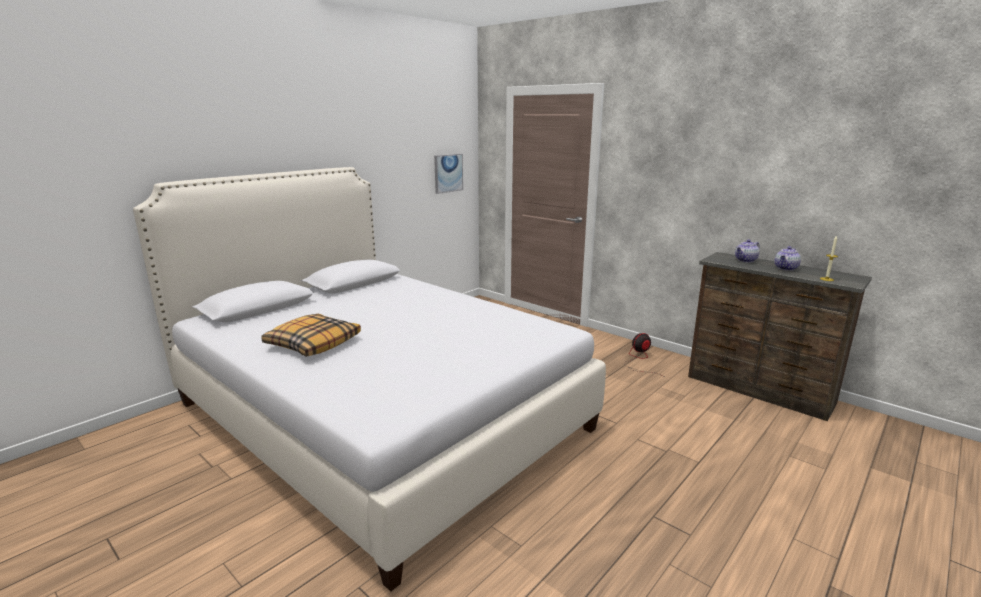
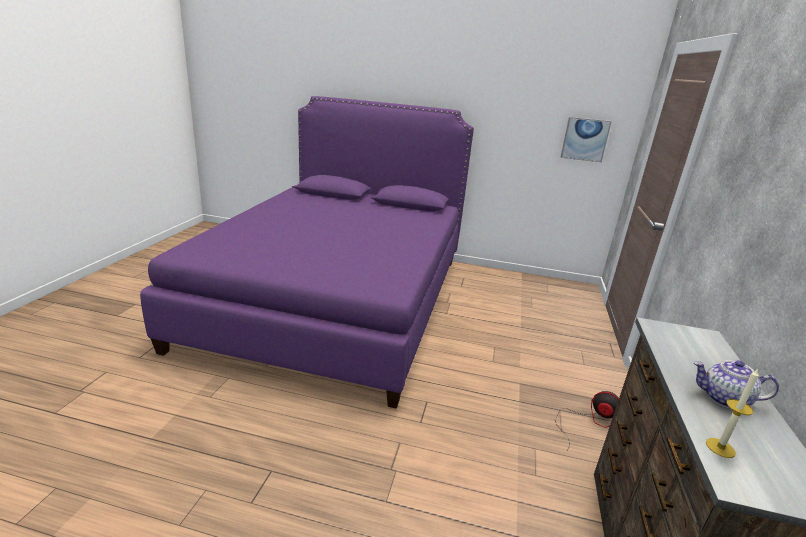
camera: 60 degrees right, 5 degrees up
white bed [133,167,606,591] -> purple bed [140,96,474,409]
pillow [261,314,361,357] -> none
teapot [735,239,760,262] -> none

